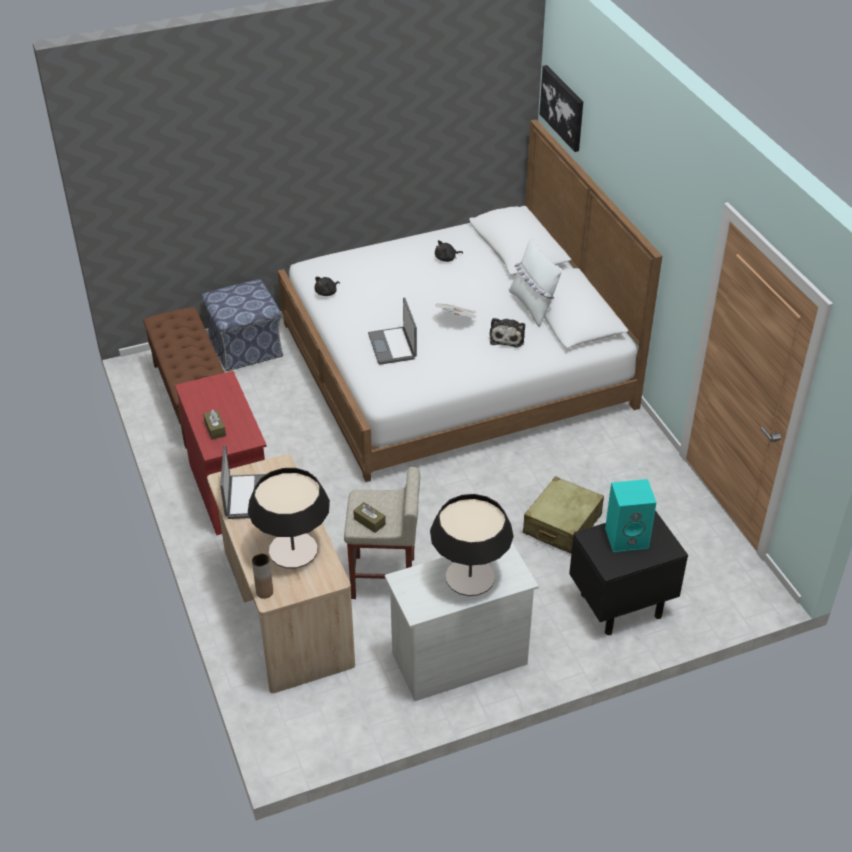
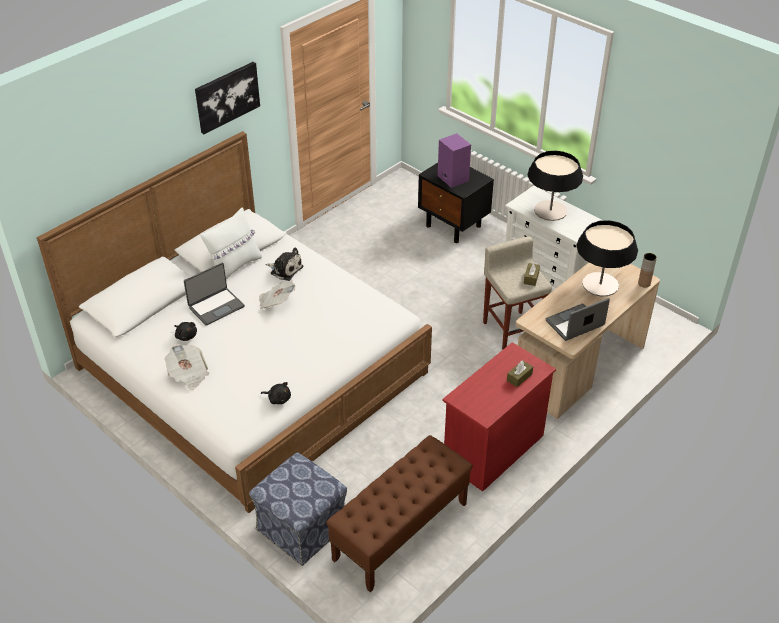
camera: 115 degrees left, 0 degrees up
laptop [368,297,417,365] -> laptop moved to [184,263,245,326]
plush toy [490,318,525,348] -> plush toy turned 45 degrees clockwise [265,247,303,281]
beige suitcase [523,476,604,553] -> none
picture [540,65,583,152] -> picture moved to [195,62,260,134]
turquoise speaker [605,479,657,552] -> purple speaker [438,133,471,188]
none -> newspaper [165,344,209,390]

